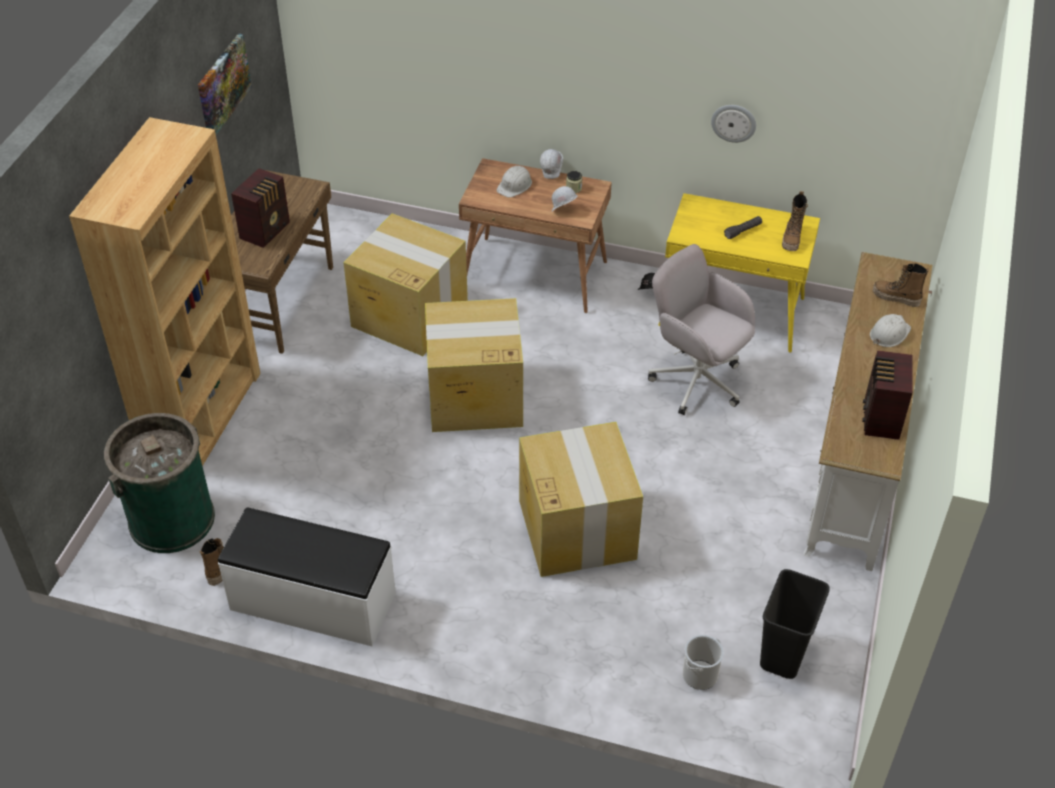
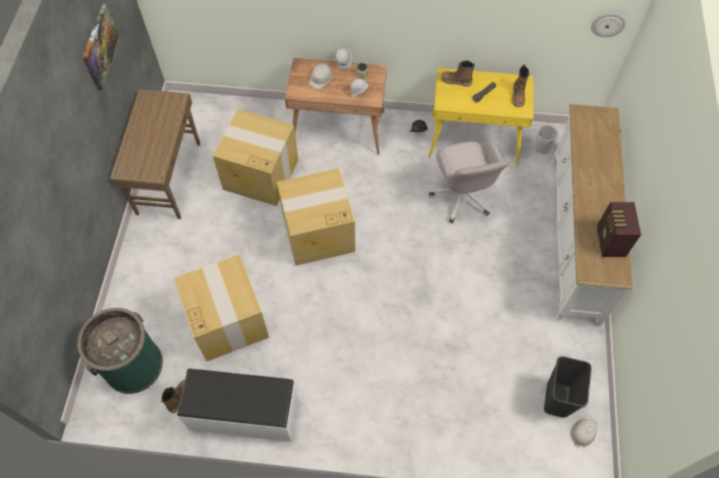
camera: 10 degrees left, 15 degrees up
brown bookcase [69,117,261,466] -> none
radio [231,168,290,248] -> none
cardboard box [519,422,643,577] -> cardboard box moved to [174,254,269,361]
grey office chair [648,244,755,415] -> grey office chair turned 135 degrees counterclockwise [429,140,509,223]
bucket [683,635,724,690] -> bucket moved to [533,124,558,154]
wall clock [711,105,756,143] -> wall clock moved to [591,13,626,37]
white hard hat [870,314,911,347] -> white hard hat moved to [571,415,598,447]
boot [872,263,929,307] -> boot moved to [441,60,475,87]

